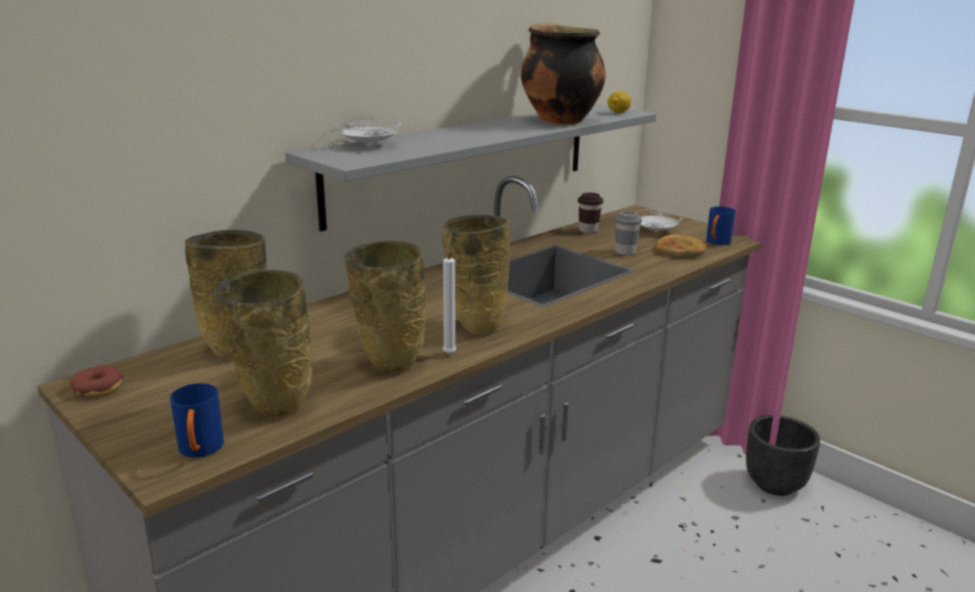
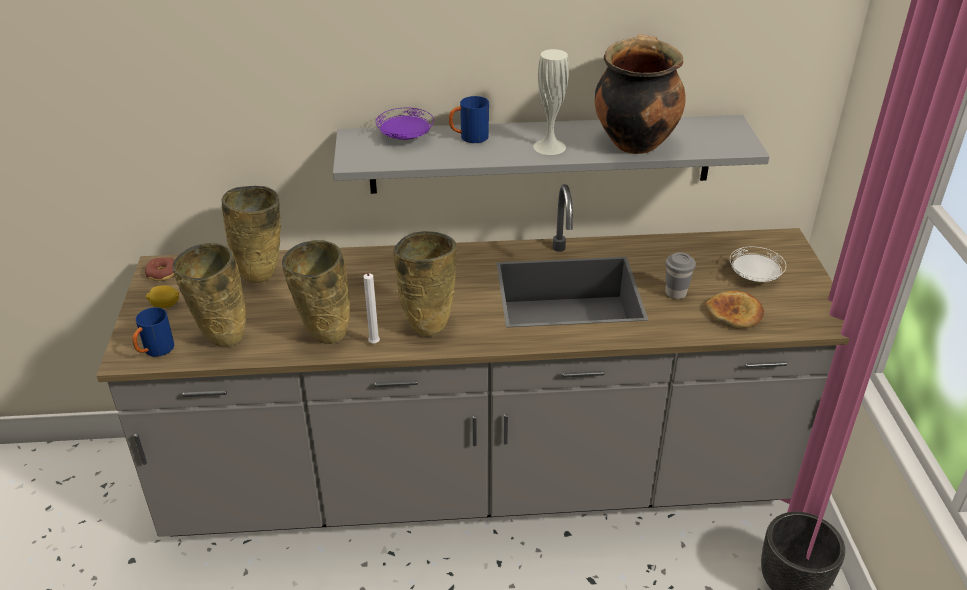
camera: 40 degrees right, 15 degrees up
white plate [335,118,401,146] -> purple plate [376,108,434,140]
brown cup [578,192,603,233] -> none
lemon [608,91,631,113] -> lemon moved to [146,285,179,308]
blue mug [706,206,736,245] -> blue mug moved to [449,96,489,143]
none -> white vase [533,49,569,155]

